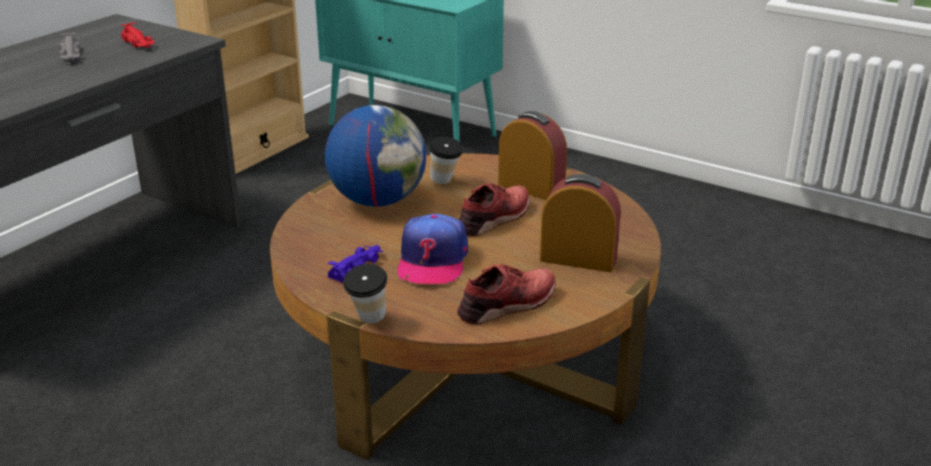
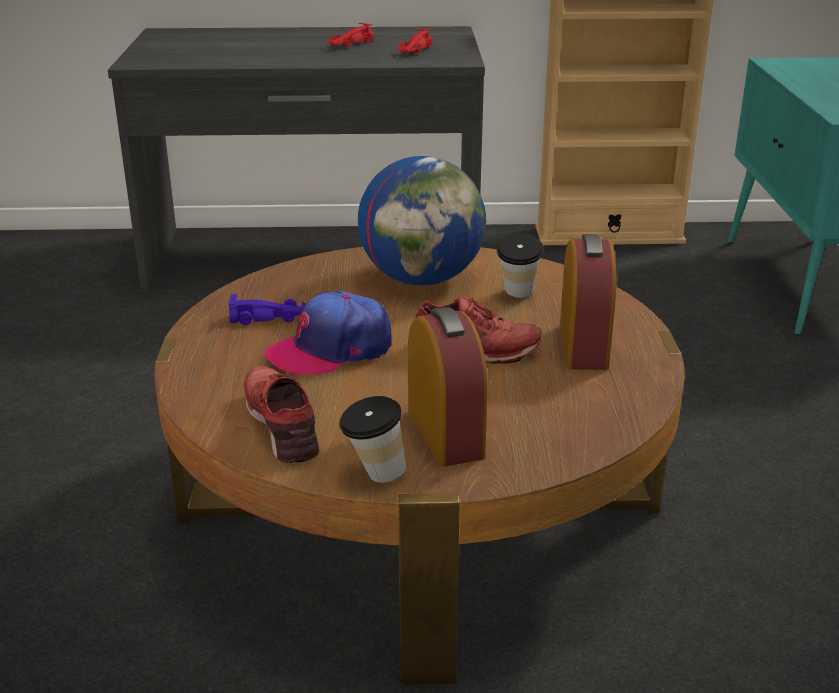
camera: 55 degrees right, 0 degrees up
grey toy car [60,33,81,61] -> red toy car [327,23,374,46]
cup [343,264,387,324] -> cup moved to [339,396,406,483]
red shoe [457,264,556,325] -> red shoe turned 135 degrees counterclockwise [244,366,319,463]

